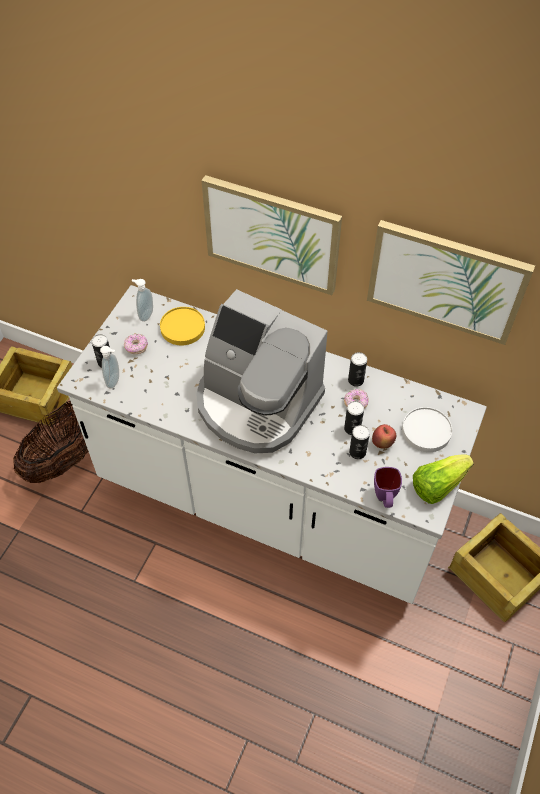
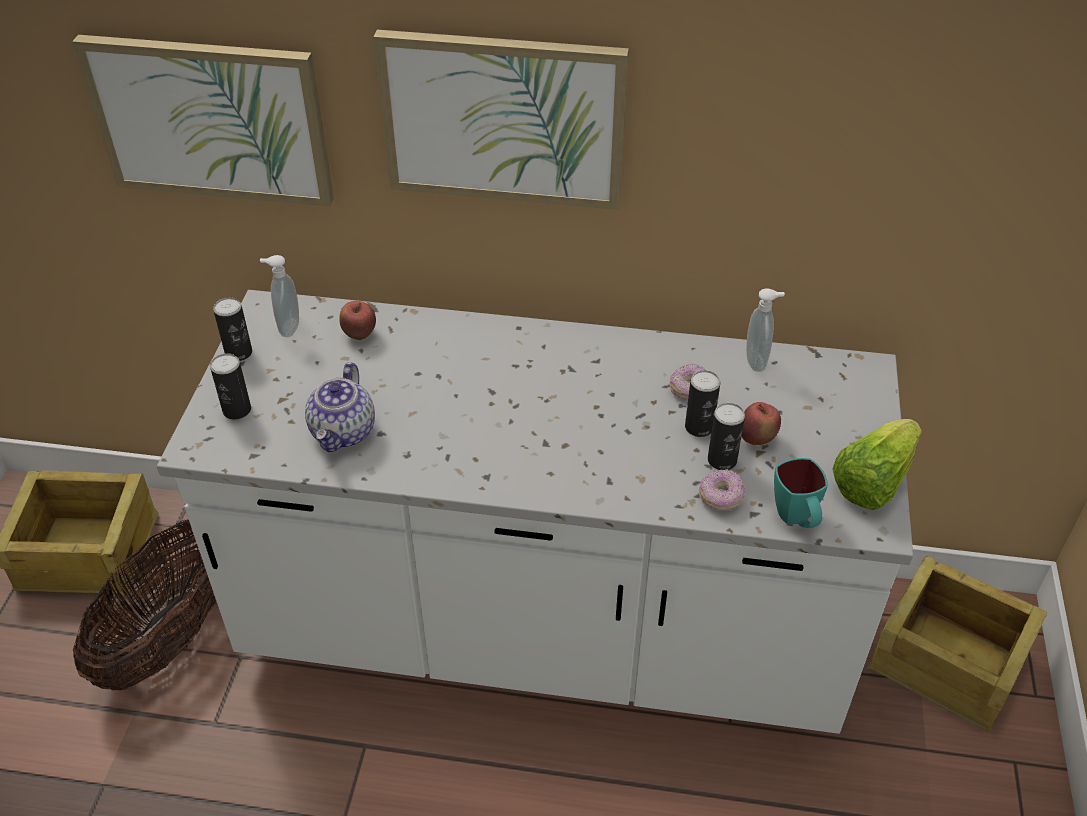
camera: 15 degrees left, 10 degrees down
soap dispenser [100,346,119,389] -> soap dispenser moved to [746,288,785,372]
donut [124,334,148,354] -> donut moved to [699,469,745,510]
yellow plate [160,307,205,345] -> apple [339,301,376,340]
coffee machine [196,289,327,453] -> none
can [348,352,367,387] -> can moved to [213,297,252,361]
picture [367,220,535,345] -> picture moved to [72,35,334,207]
purple mug [374,467,402,508] -> turquoise mug [774,458,828,528]
white plate [402,407,452,452] -> none
none -> teapot [305,362,375,452]

